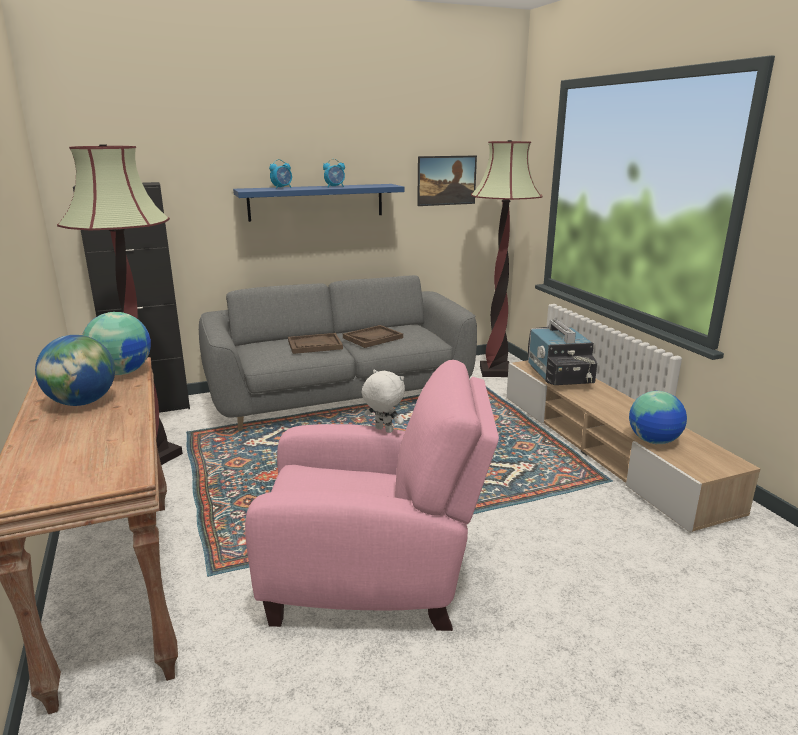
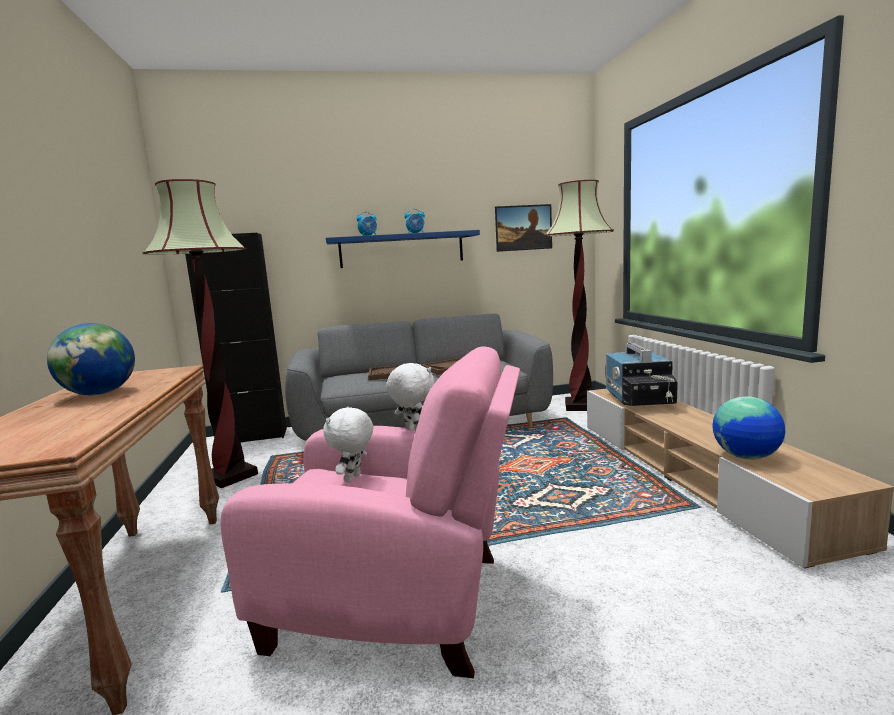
camera: 10 degrees right, 10 degrees down
globe [82,312,151,375] -> none
none -> white plush toy [323,407,373,483]

